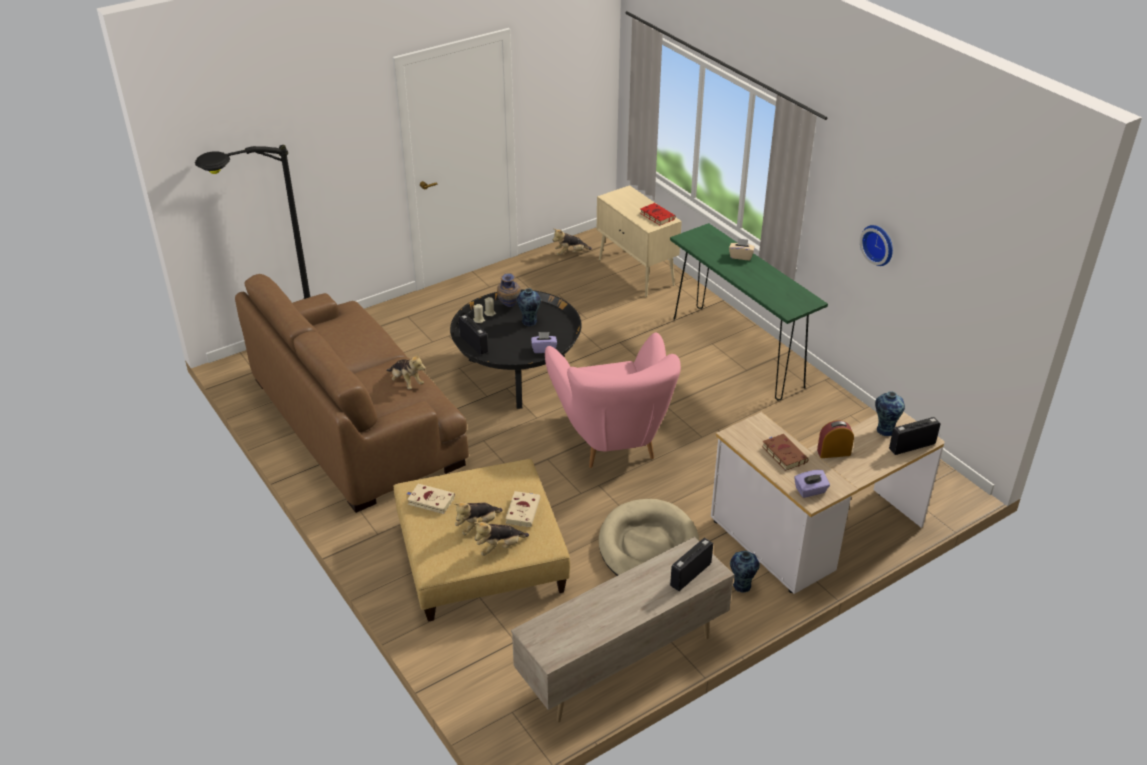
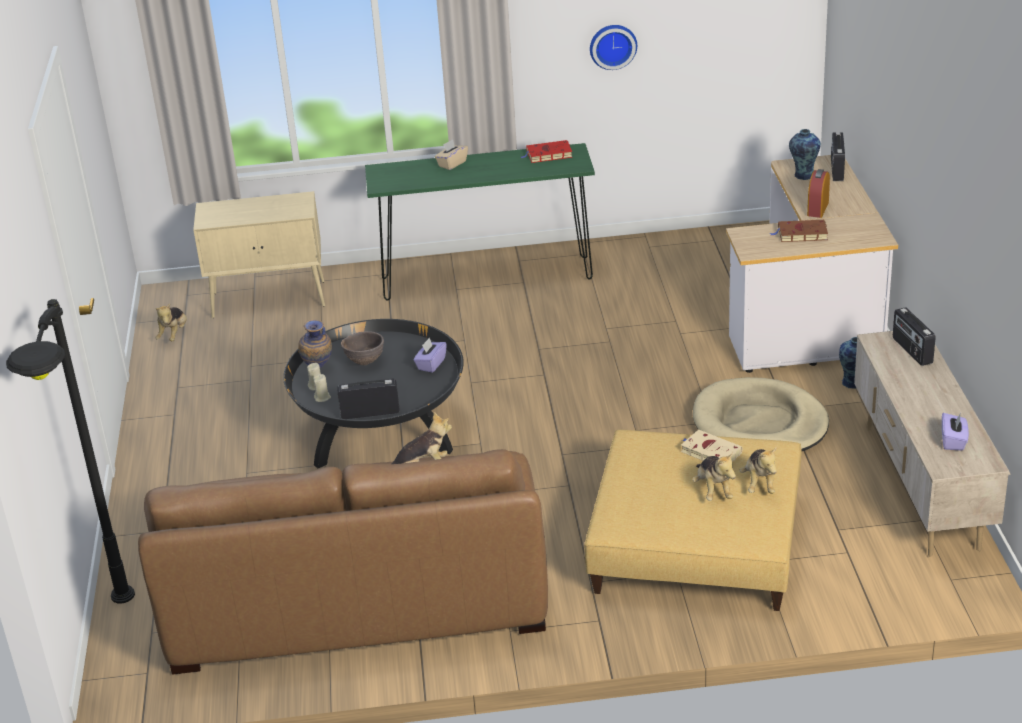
camera: 60 degrees left, 5 degrees down
beige book [407,484,455,514] -> none
vase [517,288,541,326] -> brown bowl [341,331,384,365]
pink armchair [545,333,681,468] -> none
red book [640,203,676,225] -> red book moved to [521,140,573,163]
purple tissue box [794,470,830,498] -> purple tissue box moved to [942,413,969,451]

